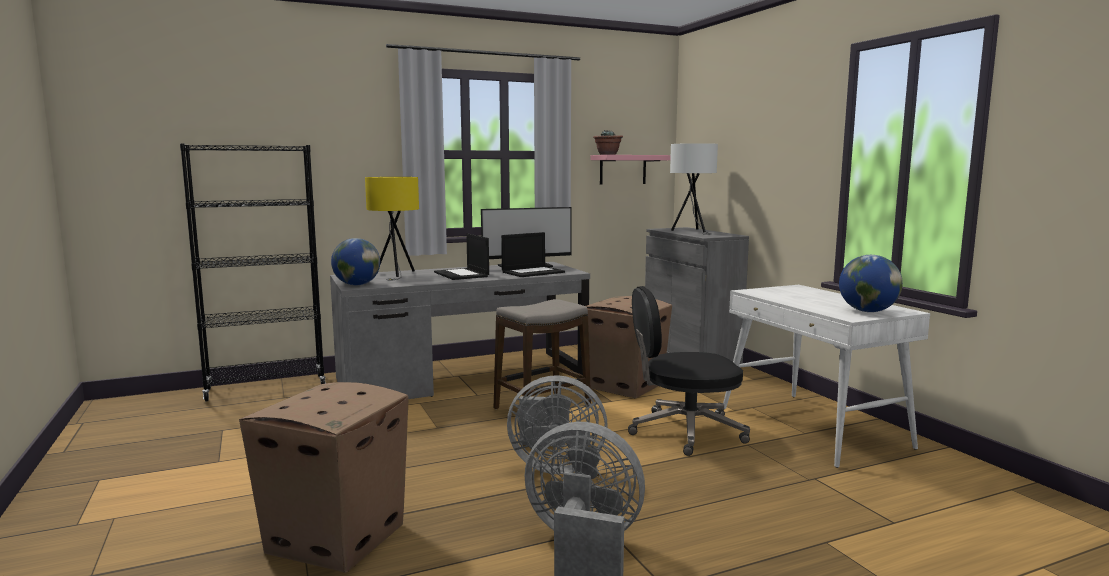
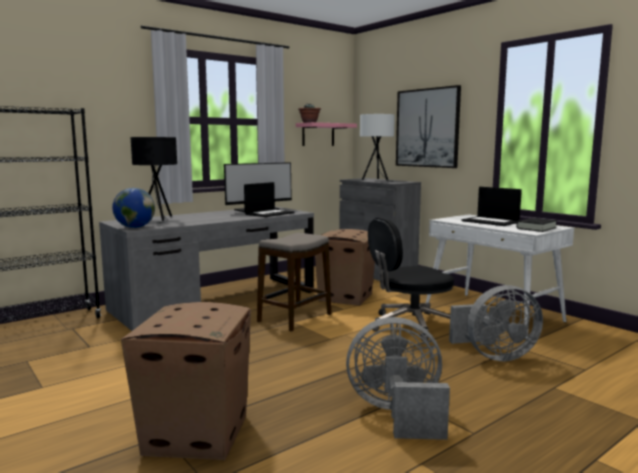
camera: 15 degrees left, 0 degrees up
yellow table lamp [365,177,419,281] -> black table lamp [131,137,177,223]
laptop [434,233,489,280] -> laptop moved to [462,187,522,226]
grey fan [507,375,608,474] -> grey fan moved to [449,285,543,361]
globe [839,255,903,312] -> black book [516,218,557,232]
none -> picture [396,85,461,168]

